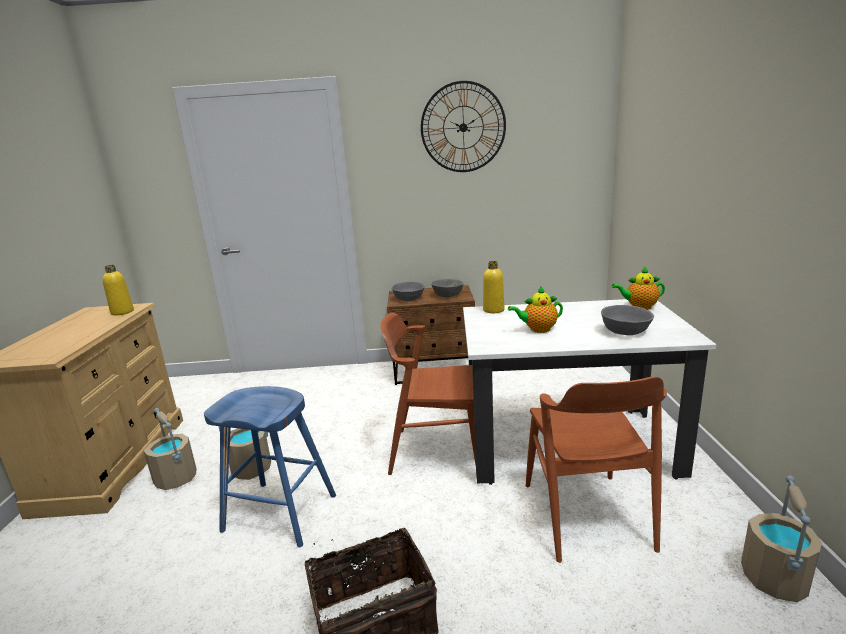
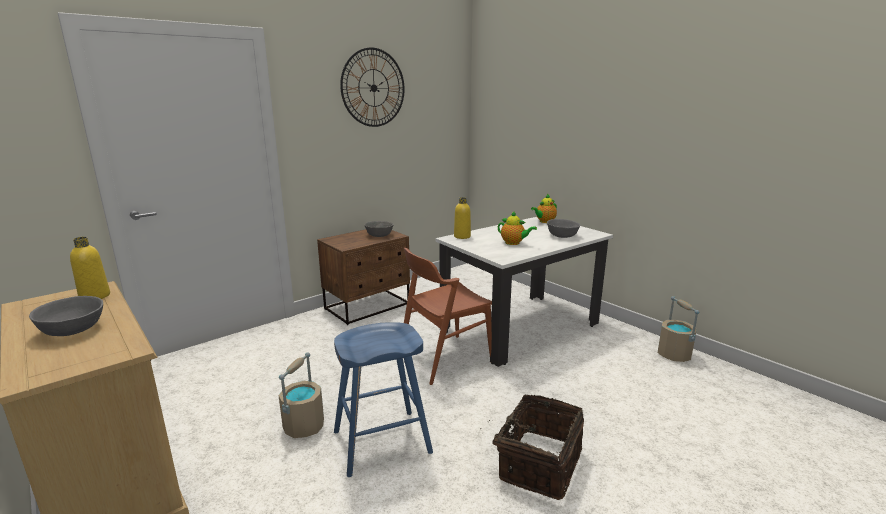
camera: 40 degrees left, 0 degrees up
beige bucket [144,408,196,490] -> none
grey bowl [392,281,424,301] -> grey bowl moved to [29,296,103,336]
teapot [508,286,563,333] -> teapot turned 105 degrees counterclockwise [498,211,537,245]
brown chair [526,376,667,563] -> none

